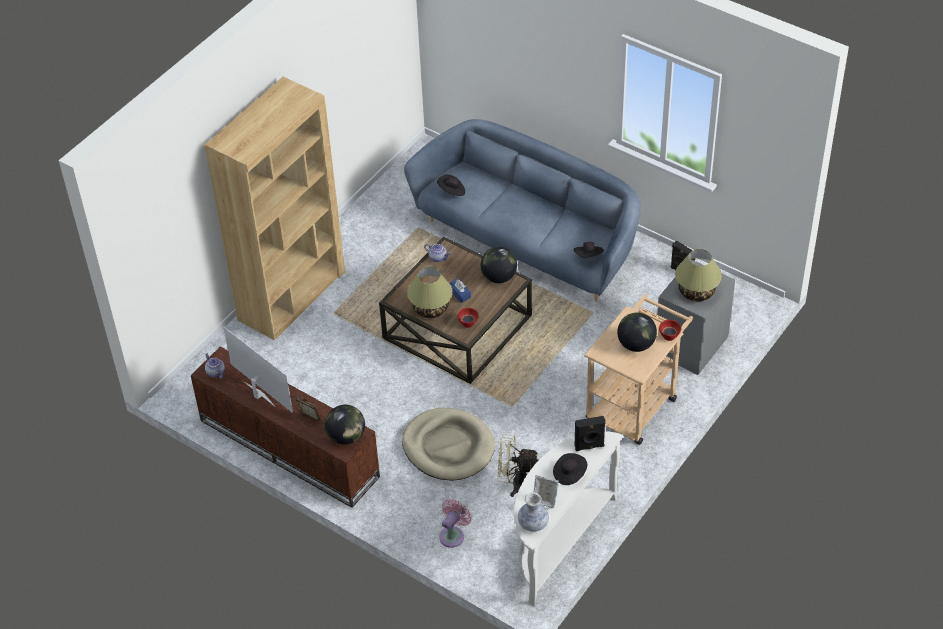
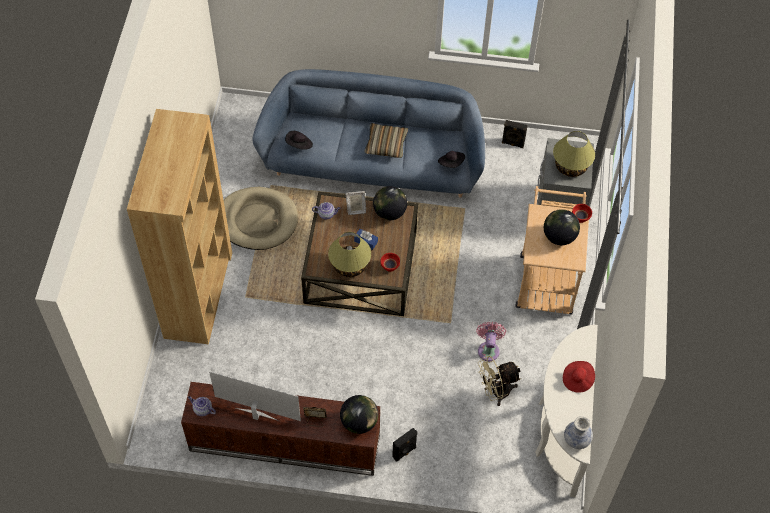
camera: 30 degrees left, 10 degrees up
beige dog bed [402,407,495,480] -> beige dog bed moved to [224,187,298,250]
pink fan [439,499,472,548] -> pink fan moved to [476,322,506,361]
picture frame [534,475,559,508] -> picture frame moved to [345,191,366,215]
black hat [553,453,587,485] -> red hat [563,361,595,393]
black speaker [575,416,606,451] -> black speaker moved to [392,428,417,461]
none -> pillow [364,123,408,158]

